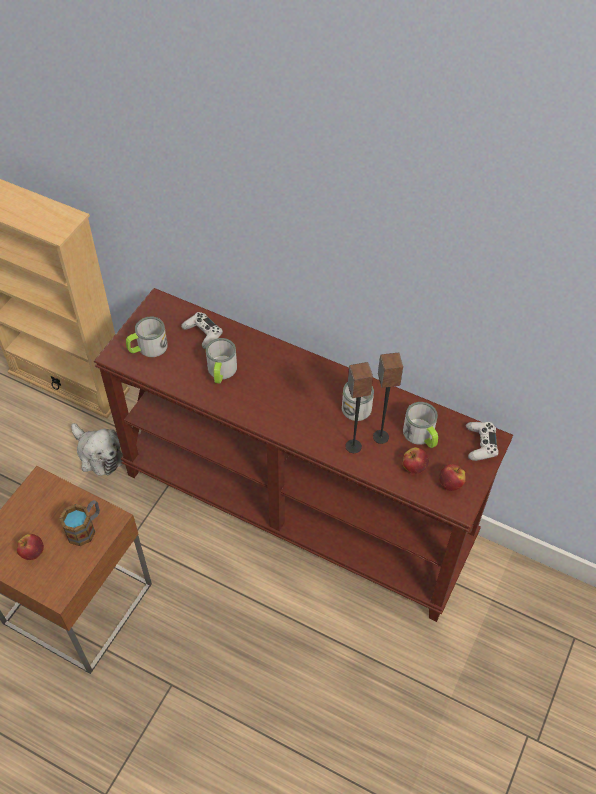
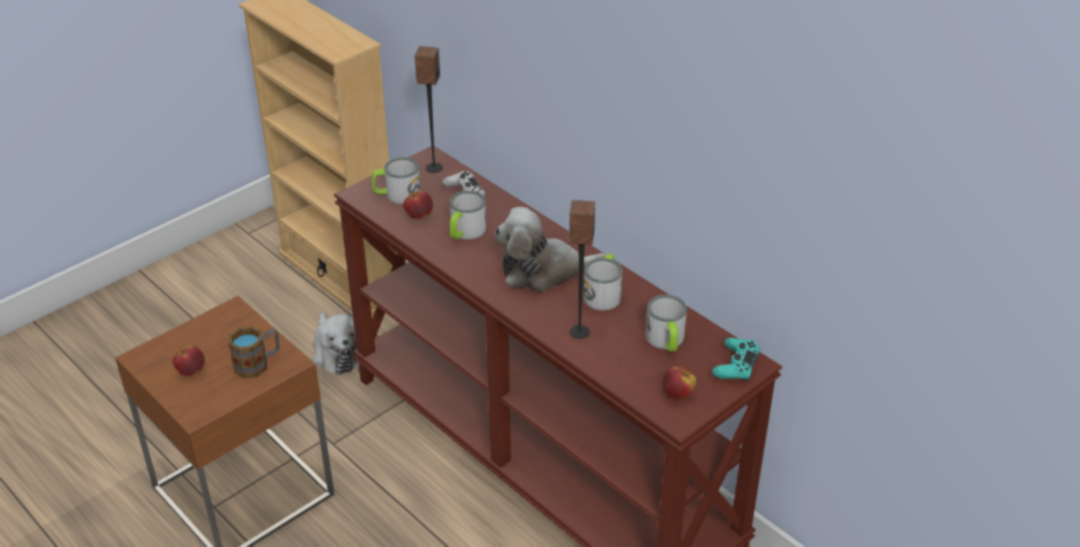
camera: 20 degrees right, 15 degrees down
speaker [373,352,403,444] -> speaker moved to [414,46,443,173]
apple [403,447,429,474] -> apple moved to [403,191,433,219]
white game controller [466,422,499,461] -> turquoise game controller [712,338,760,381]
none -> plush toy [495,207,606,292]

